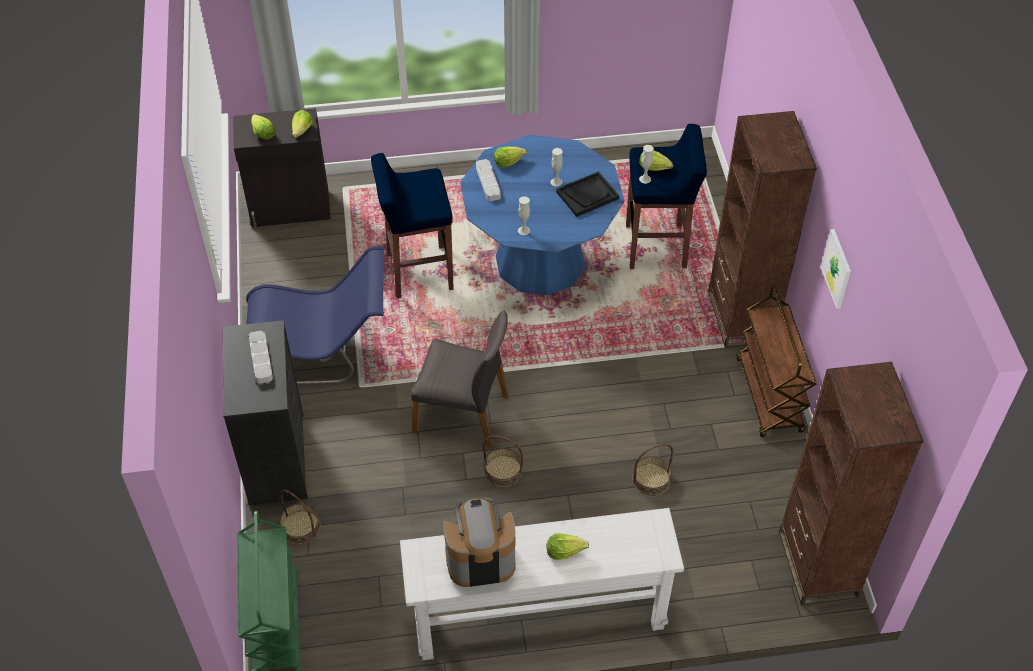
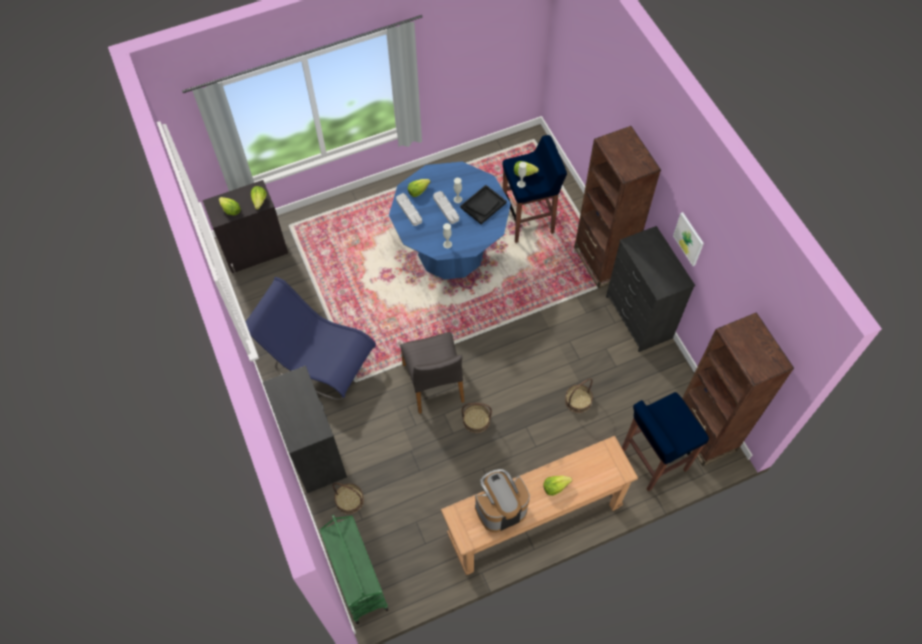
camera: 15 degrees left, 10 degrees up
blue chair [246,246,385,384] -> blue chair turned 135 degrees counterclockwise [246,277,376,400]
grey tray [249,331,273,383] -> grey tray moved to [433,191,459,224]
blue stool [371,153,454,299] -> blue stool moved to [622,392,709,491]
white console table [400,508,684,660] -> brown console table [441,436,638,575]
grey chair [412,310,509,447] -> grey chair turned 75 degrees clockwise [400,332,464,414]
brown cart [736,285,816,437] -> black dresser [606,226,695,352]

